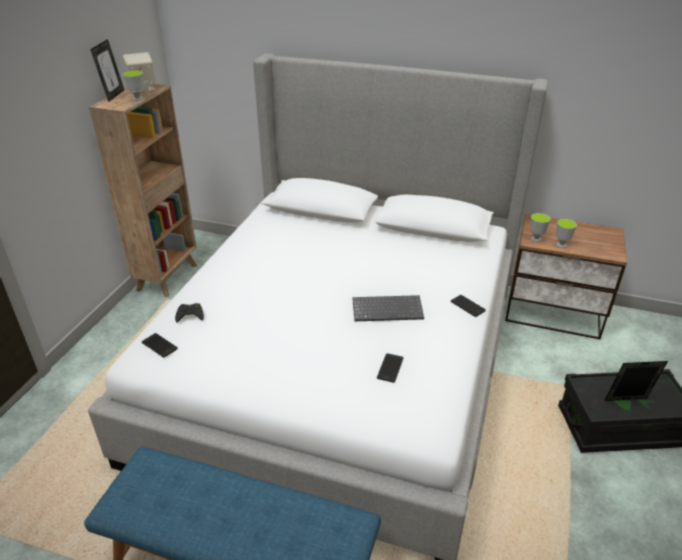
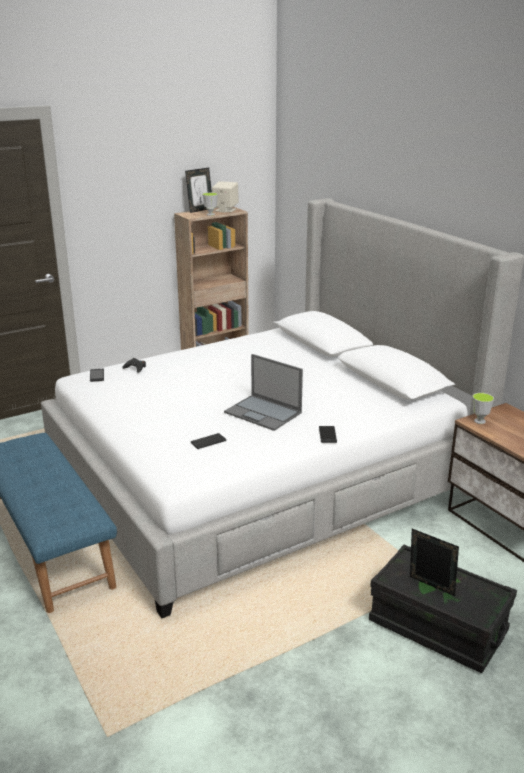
camera: 40 degrees right, 10 degrees down
keyboard [352,295,424,321] -> laptop [224,354,303,431]
cup [556,219,577,248] -> none

